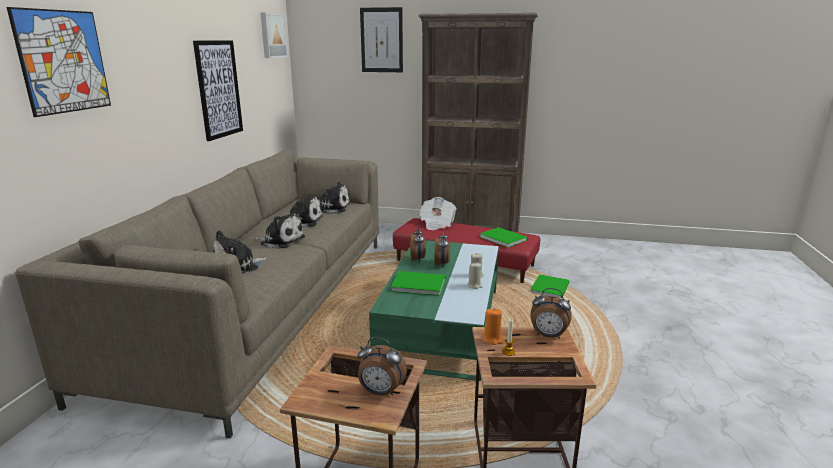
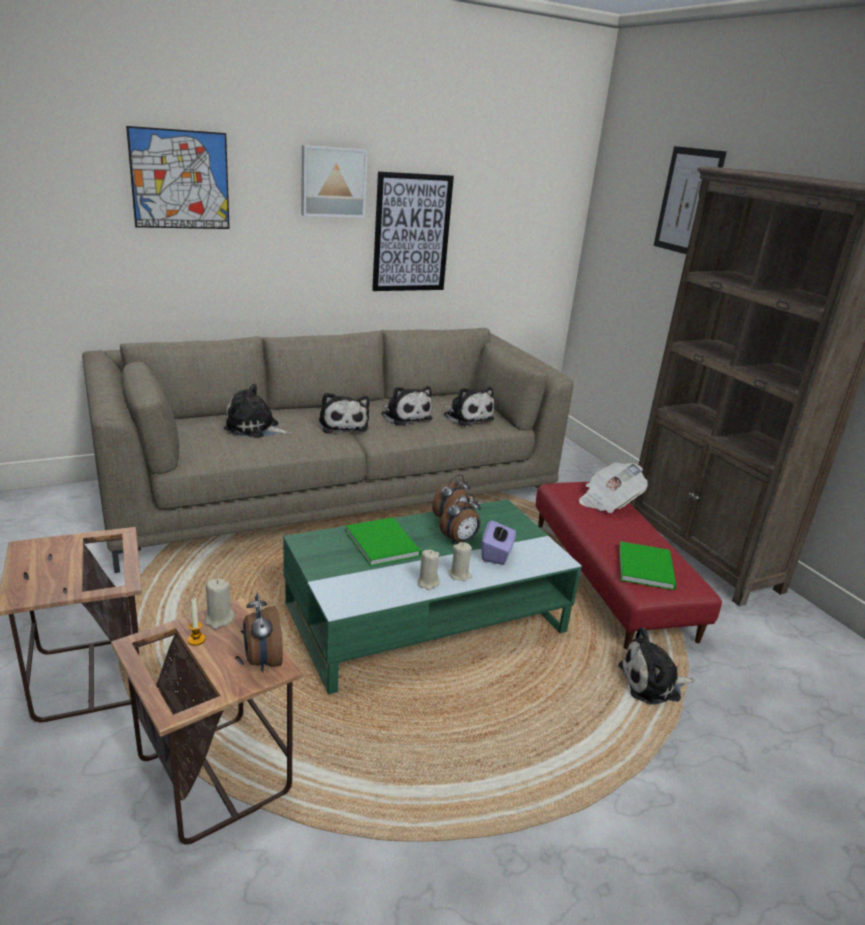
camera: 50 degrees right, 5 degrees up
picture [260,13,288,58] -> picture moved to [301,145,368,218]
alarm clock [358,337,407,396] -> none
orange candle [483,308,503,345] -> beige candle [205,579,235,629]
green book [530,274,570,298] -> plush toy [618,628,694,705]
none -> purple tissue box [481,520,516,565]

